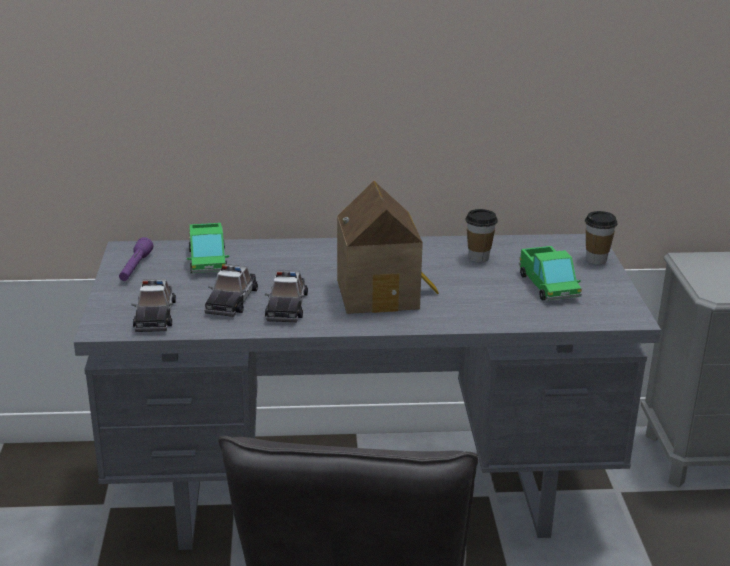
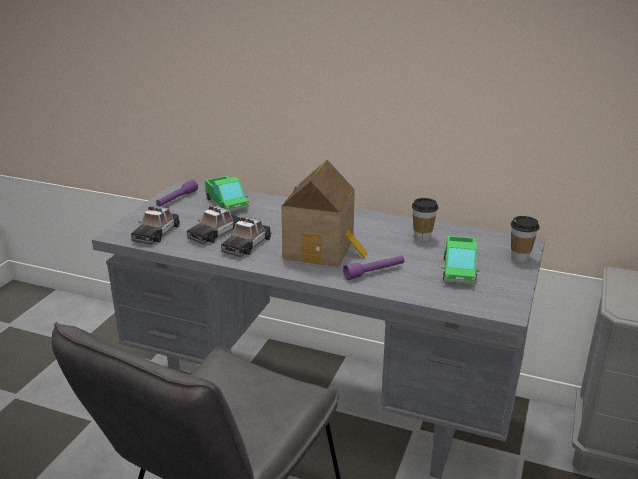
camera: 25 degrees right, 0 degrees up
toy truck [187,223,229,273] -> toy truck turned 45 degrees counterclockwise [205,176,250,211]
none -> purple flashlight [343,256,404,280]

